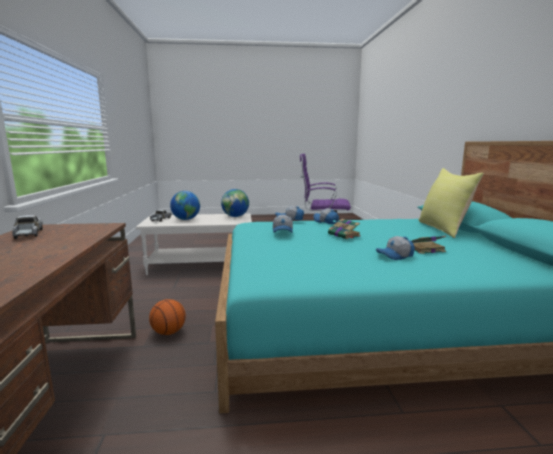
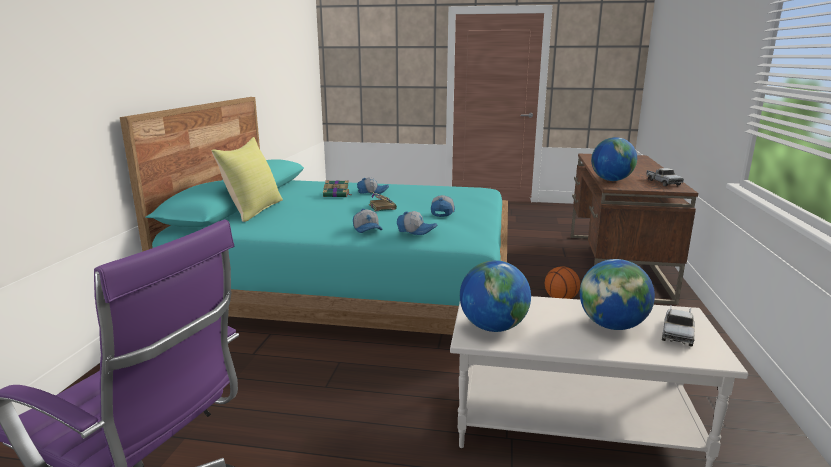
camera: 165 degrees left, 5 degrees up
none -> globe [591,137,637,181]

